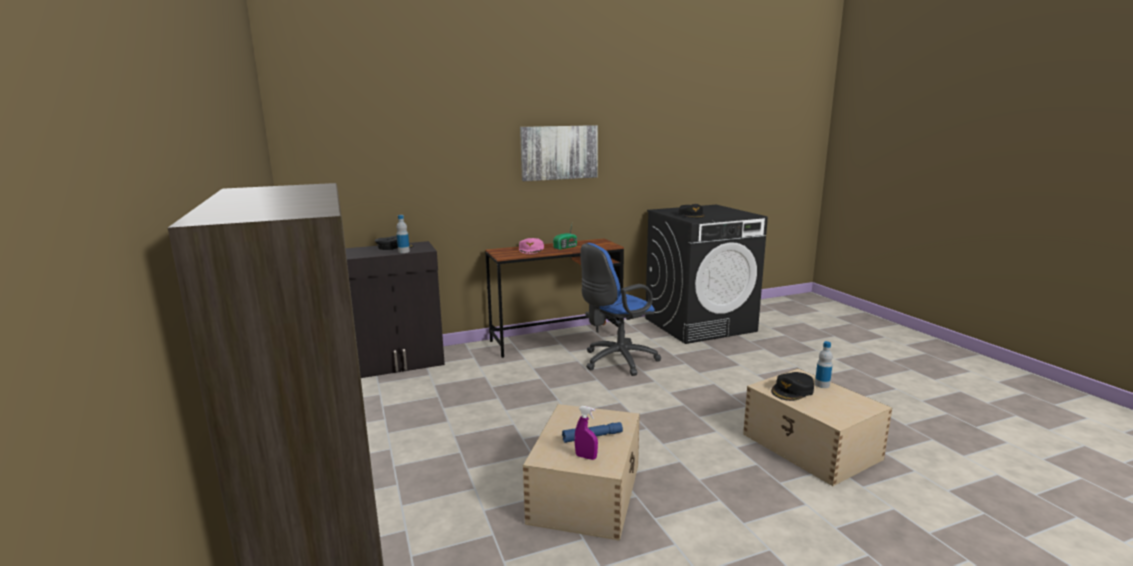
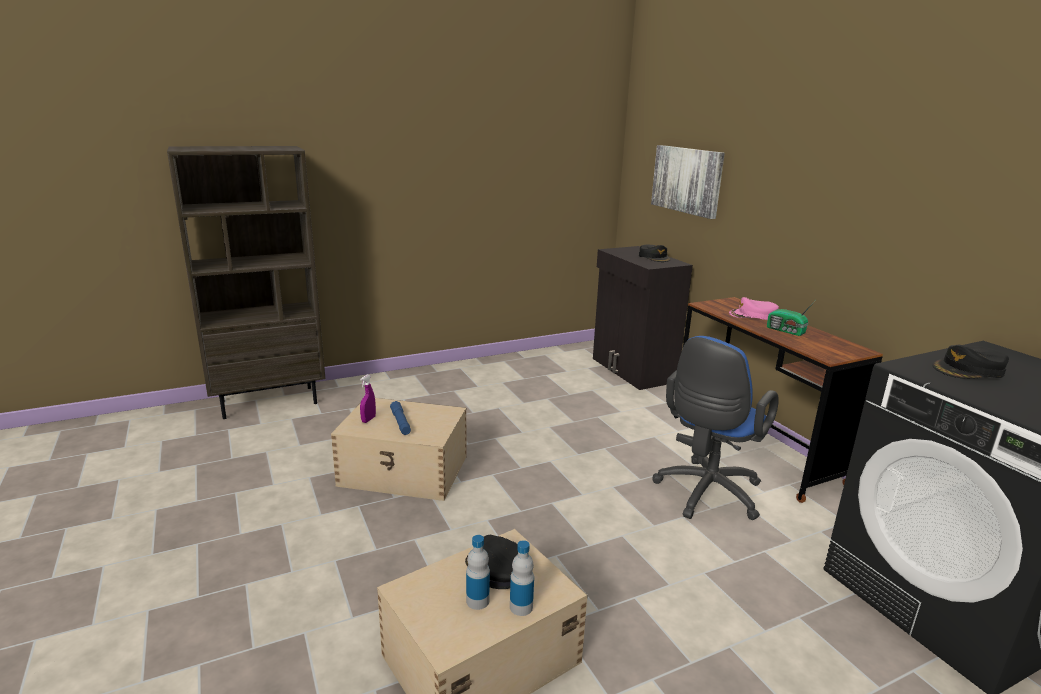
camera: 85 degrees right, 5 degrees up
bottle [396,215,410,253] -> bottle moved to [466,535,490,610]
picture [520,125,598,181] -> picture moved to [651,145,725,219]
blue office chair [580,243,661,376] -> blue office chair turned 105 degrees counterclockwise [652,336,779,520]

